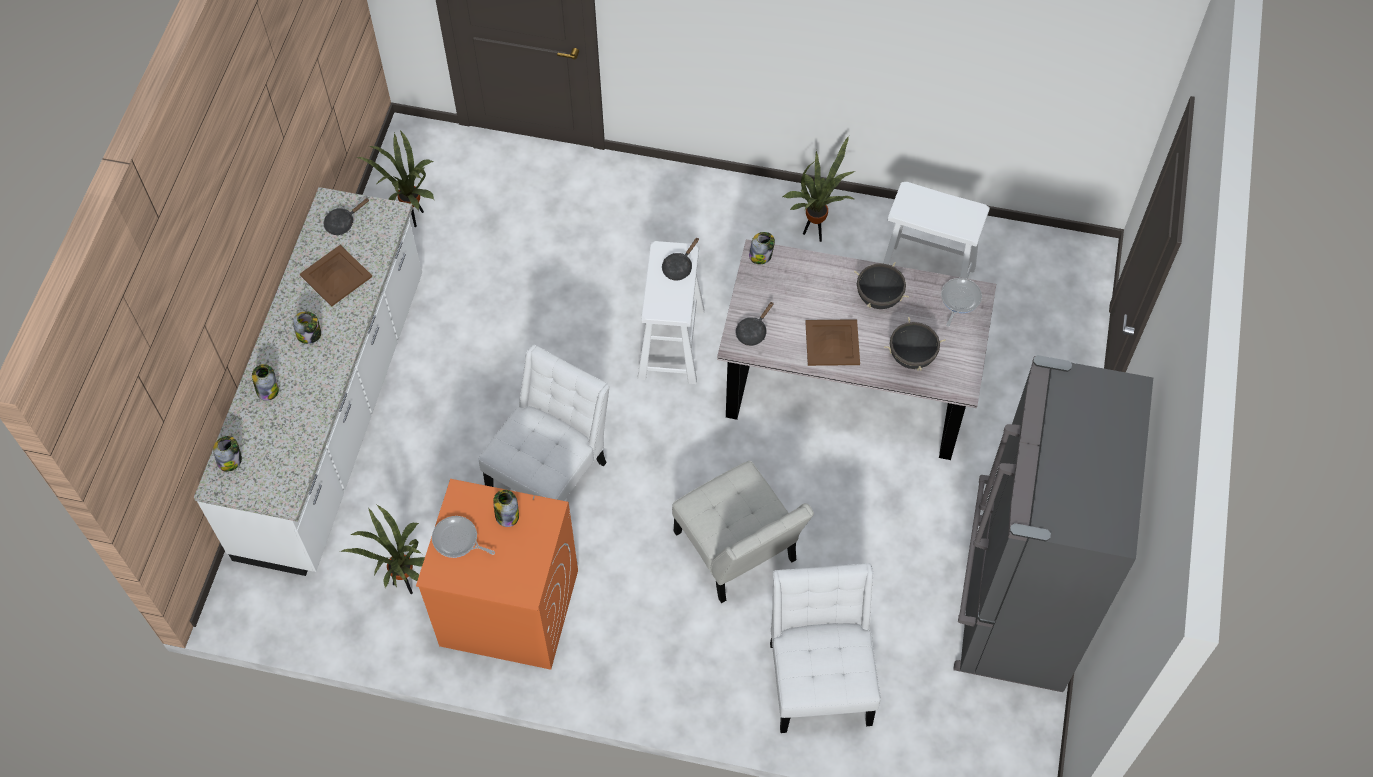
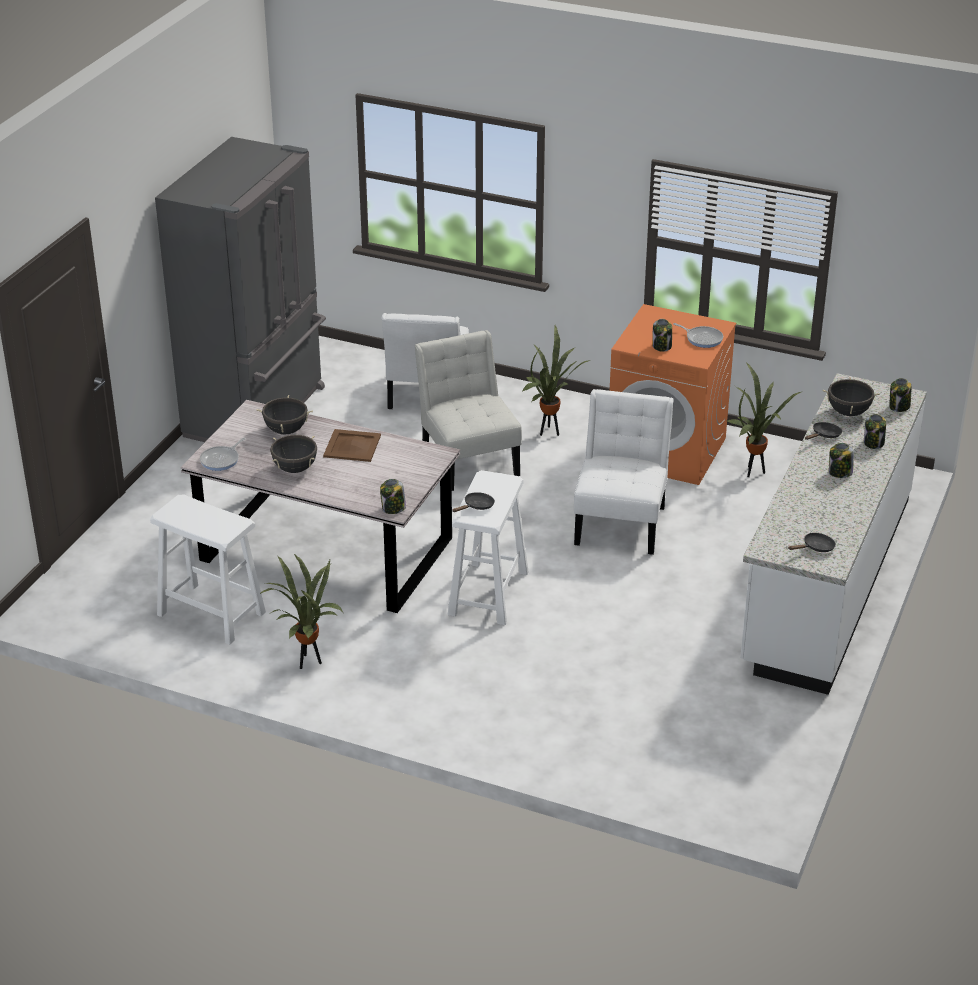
camera: 170 degrees left, 25 degrees down
brown tray [300,245,372,307] -> none
potted plant [357,129,434,227] -> potted plant moved to [522,325,588,436]
white chair [479,345,610,501] -> white chair turned 150 degrees clockwise [574,389,674,555]
black frying pan [736,302,774,346] -> black frying pan moved to [805,422,842,440]
none -> black cooking pot [823,377,880,416]

